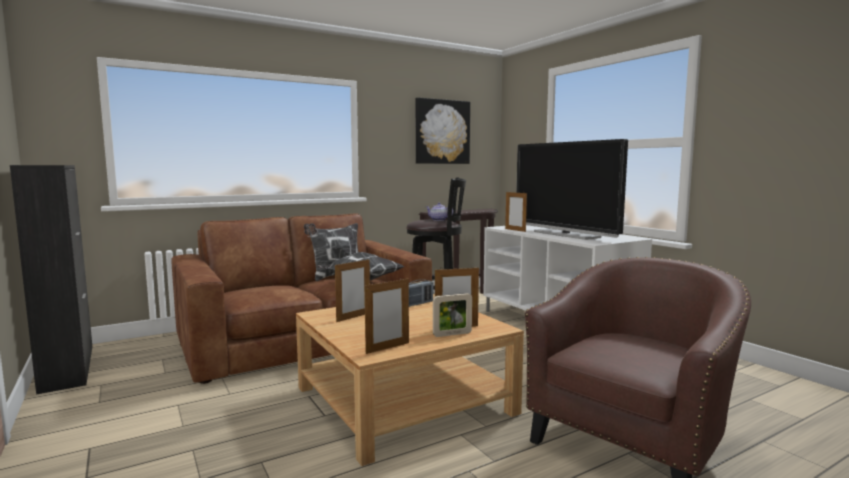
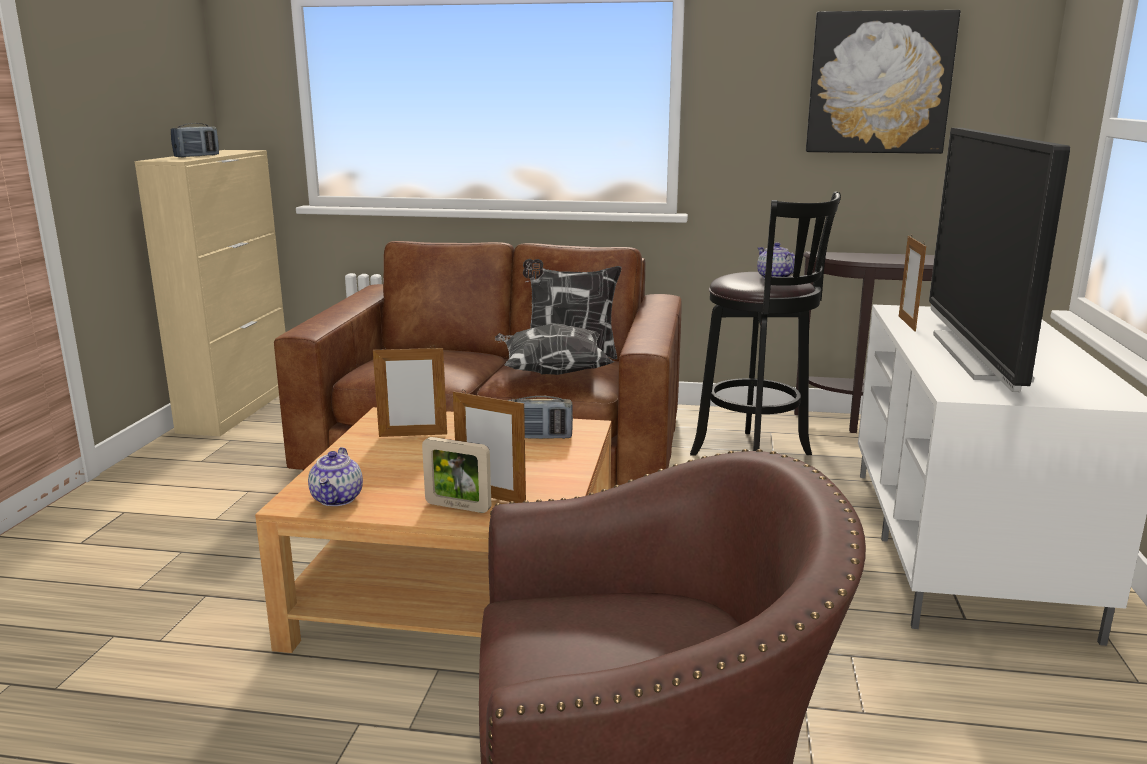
camera: 40 degrees right, 10 degrees up
black cabinet [10,165,93,395] -> beige cabinet [134,150,285,436]
picture frame [364,277,409,354] -> teapot [308,447,363,506]
none -> radio [170,123,219,157]

